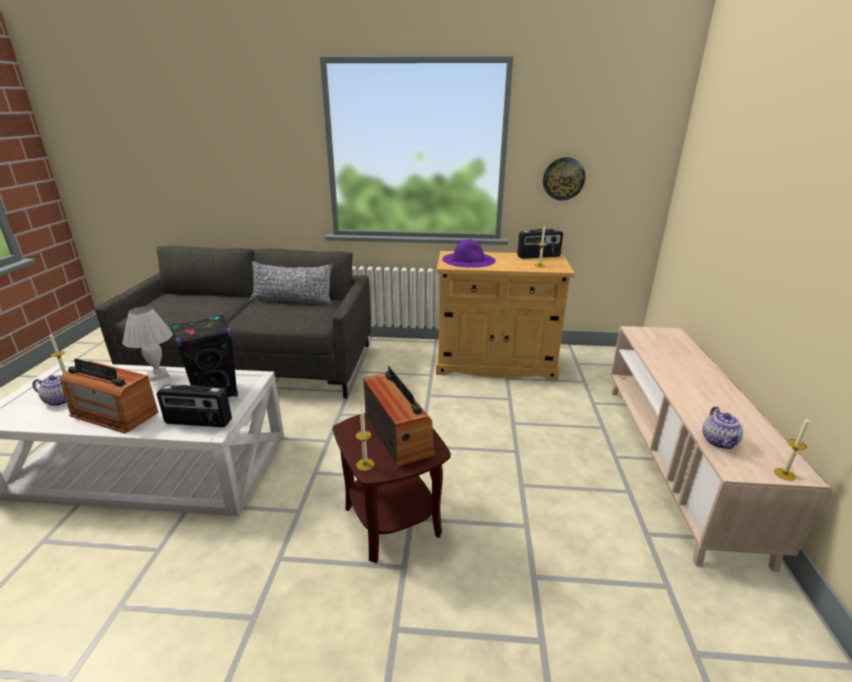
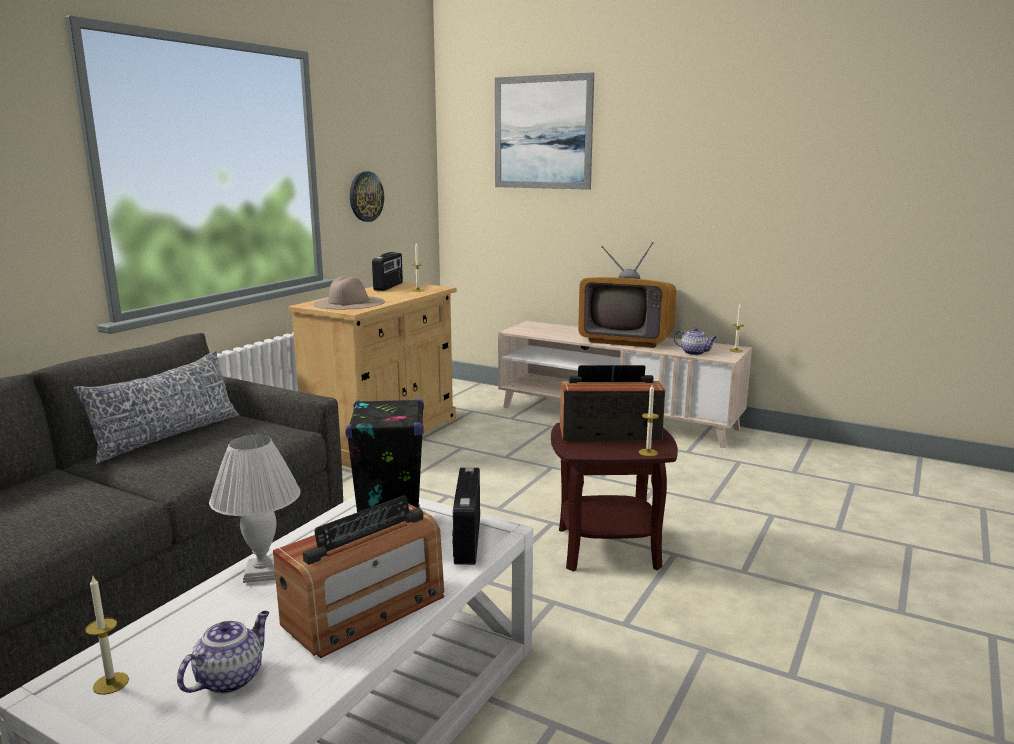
camera: 65 degrees left, 10 degrees down
radio [157,385,232,427] -> radio turned 150 degrees clockwise [452,468,480,565]
purple hat [442,239,496,268] -> beige hat [313,276,385,309]
none -> picture [495,72,594,190]
none -> television [578,242,676,348]

